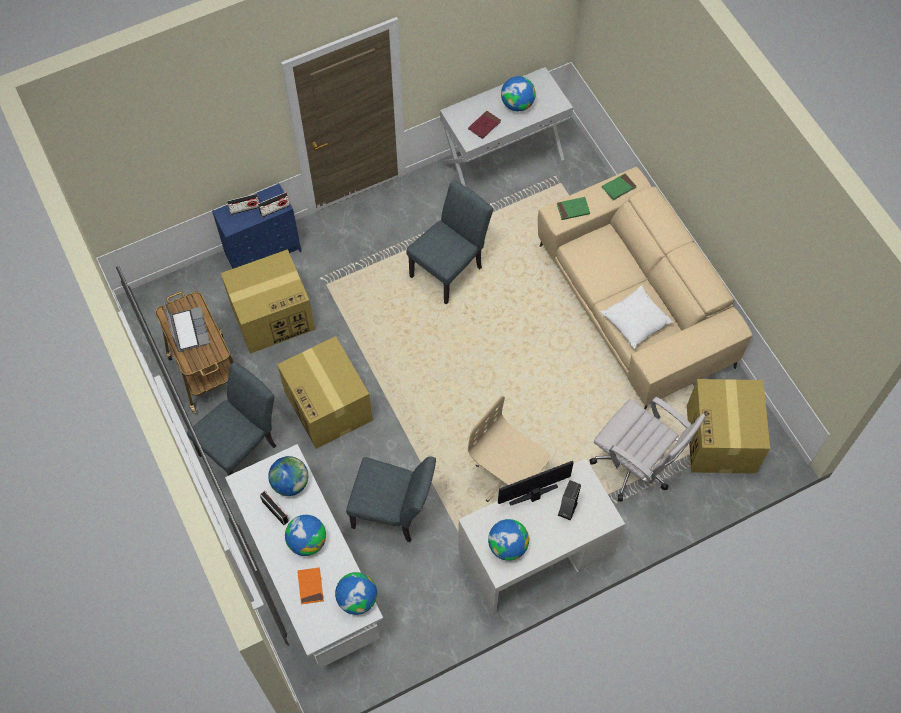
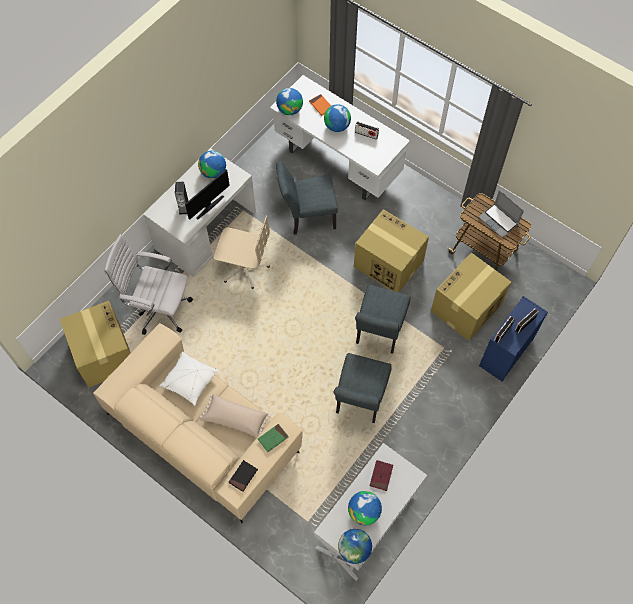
camera: 155 degrees right, 0 degrees up
grey chair [187,362,276,476] -> grey chair moved to [355,285,411,354]
globe [268,456,308,496] -> globe moved to [338,529,372,564]
green book [602,174,636,200] -> black book [229,460,258,492]
none -> beige pillow [200,394,270,438]

